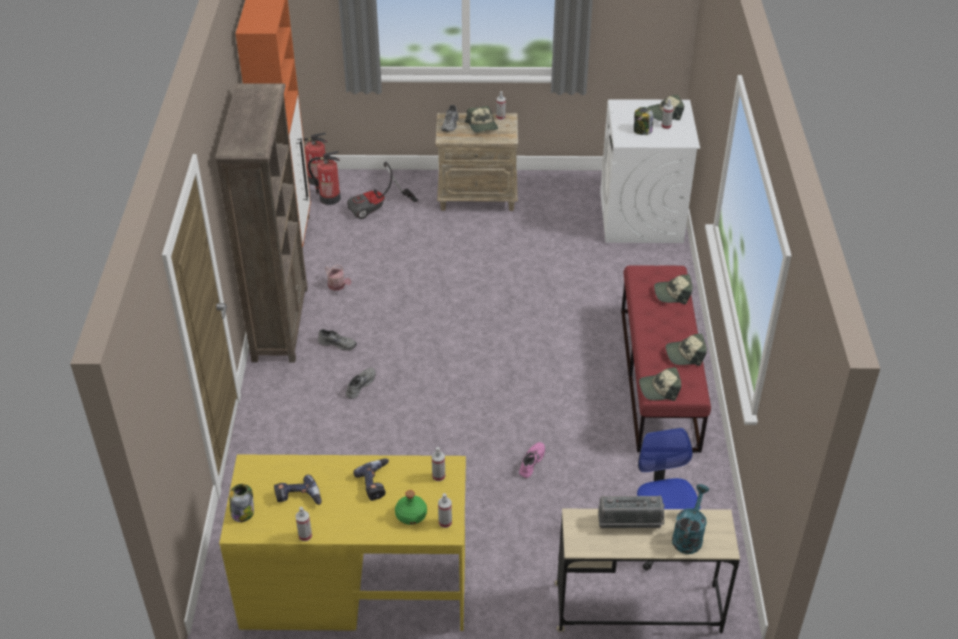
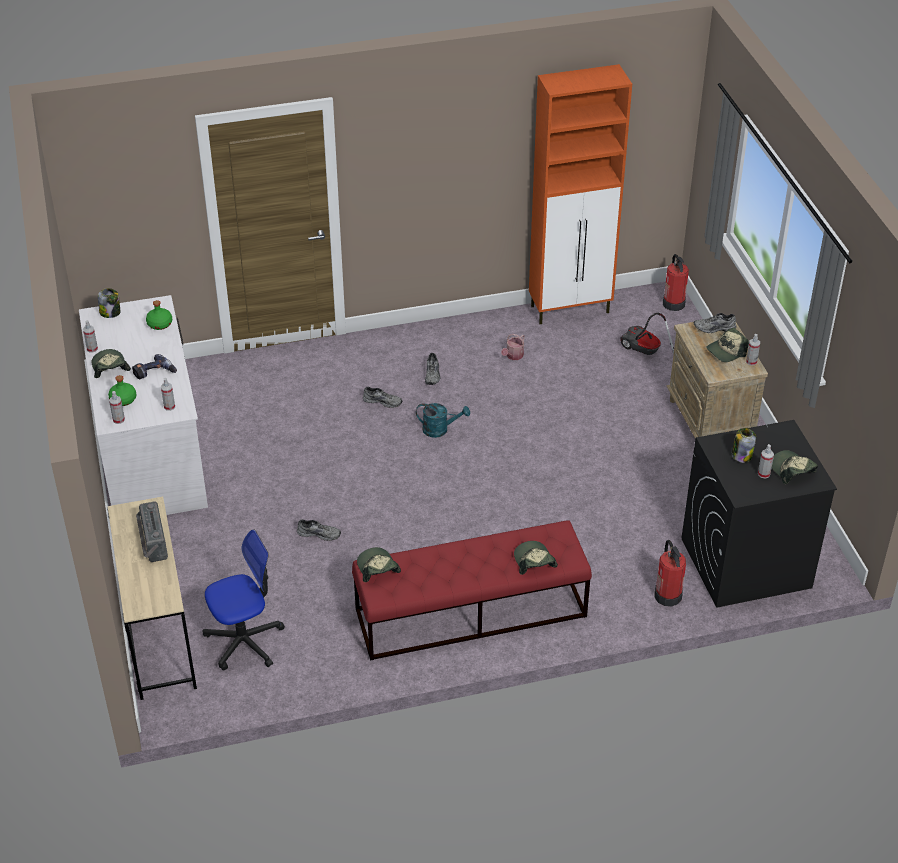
camera: 75 degrees right, 0 degrees up
brown bookcase [215,83,308,363] -> none
yellow desk [219,455,466,631] -> white desk [79,295,208,515]
power drill [274,475,322,505] -> none
fire extinguisher [308,151,341,205] -> fire extinguisher moved to [655,540,686,606]
pink shoe [519,442,545,478] -> grey shoe [297,519,341,541]
white washing machine [600,99,700,243] -> black washing machine [682,420,837,608]
cap [666,334,707,366] -> cap moved to [92,349,131,378]
turquoise watering can [672,484,709,554] -> turquoise watering can moved to [416,403,470,438]
none -> green bottle [146,300,172,330]

